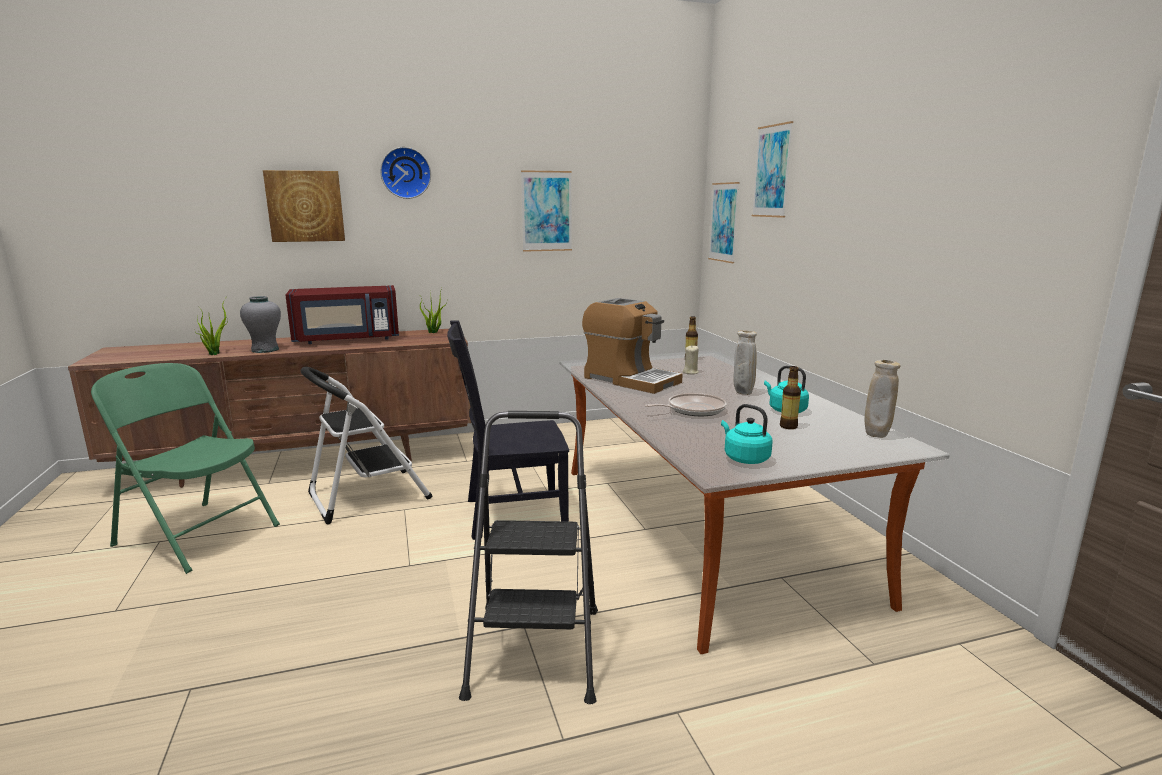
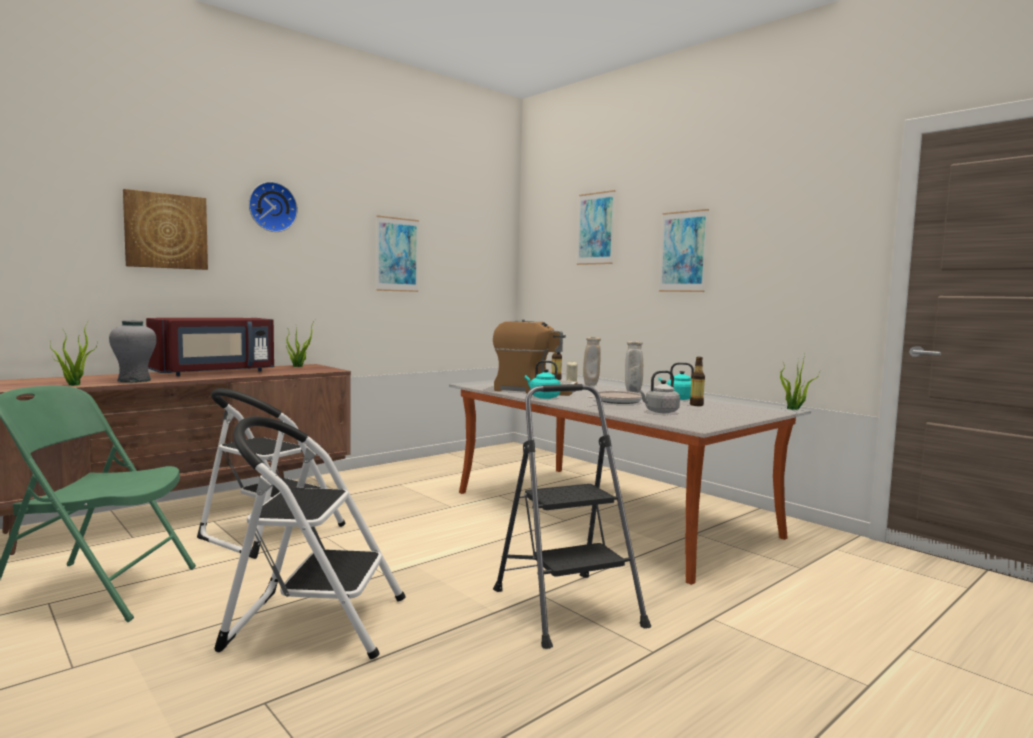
camera: 25 degrees left, 10 degrees down
black chair [447,320,569,540] -> none
picture [708,182,740,263] -> picture moved to [659,209,709,292]
turquoise kettle [721,404,773,464] -> turquoise kettle moved to [525,360,561,399]
beige vase [865,360,901,438] -> beige vase moved to [583,337,601,386]
none -> step ladder [215,416,406,659]
none -> grey kettle [638,370,680,413]
none -> potted plant [780,355,820,410]

